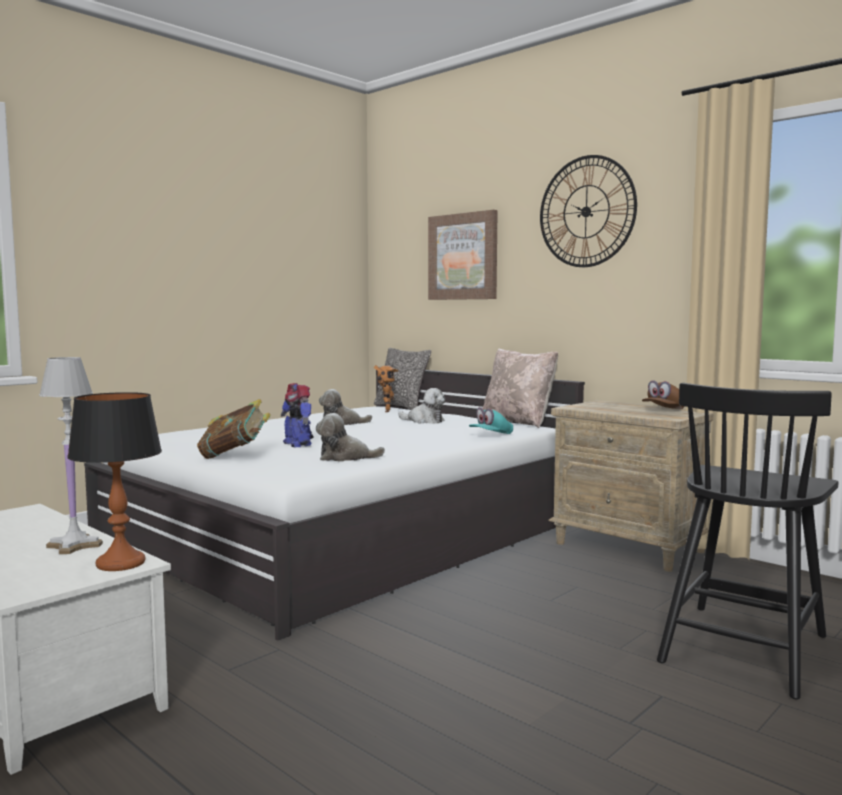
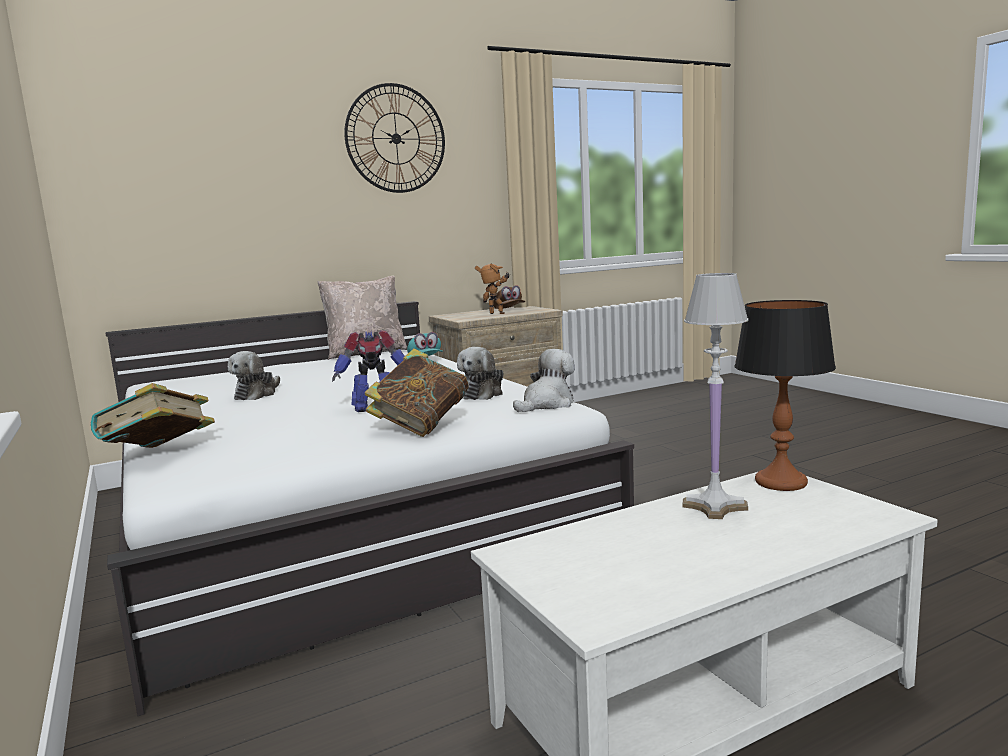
camera: 70 degrees left, 5 degrees up
pillow [374,348,431,410] -> none
toy robot [374,365,398,412] -> toy robot moved to [475,264,510,314]
plush toy [398,388,445,424] -> plush toy moved to [513,349,575,412]
picture [428,210,498,300] -> none
black chair [657,383,838,700] -> none
none -> book [91,383,215,448]

